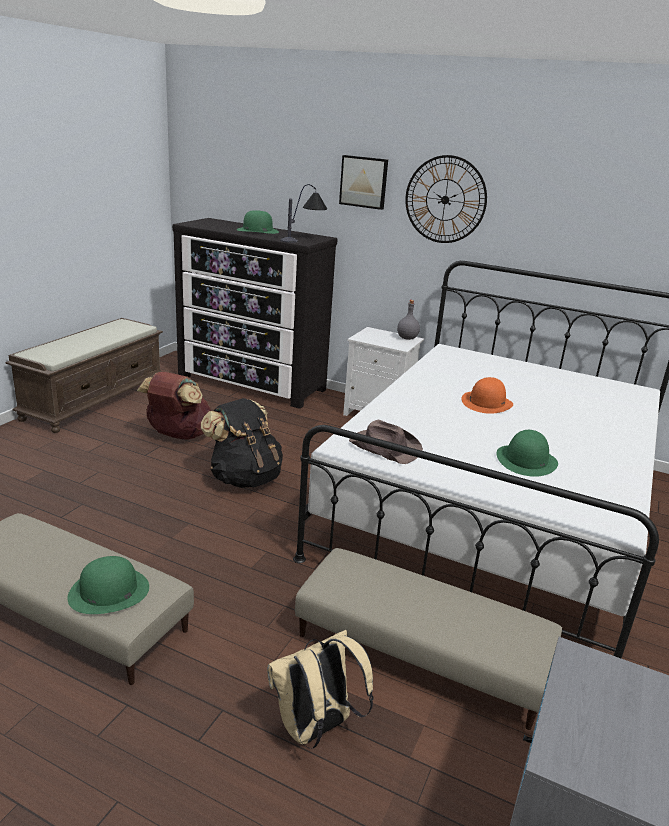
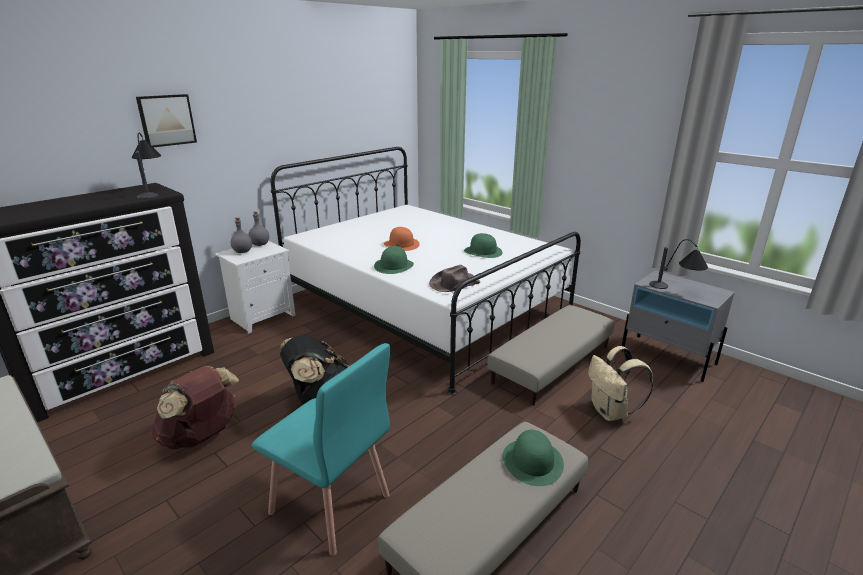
camera: 70 degrees left, 0 degrees up
green hat [237,210,279,234] -> green hat moved to [374,246,414,274]
wall clock [405,155,487,243] -> none
none -> grey bottle [231,217,252,253]
none -> turquoise chair [252,343,390,556]
none -> table lamp [649,239,708,289]

